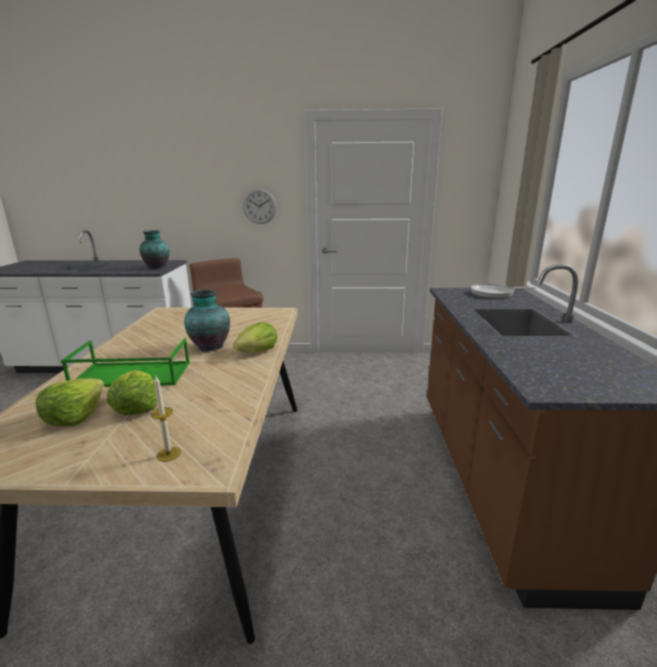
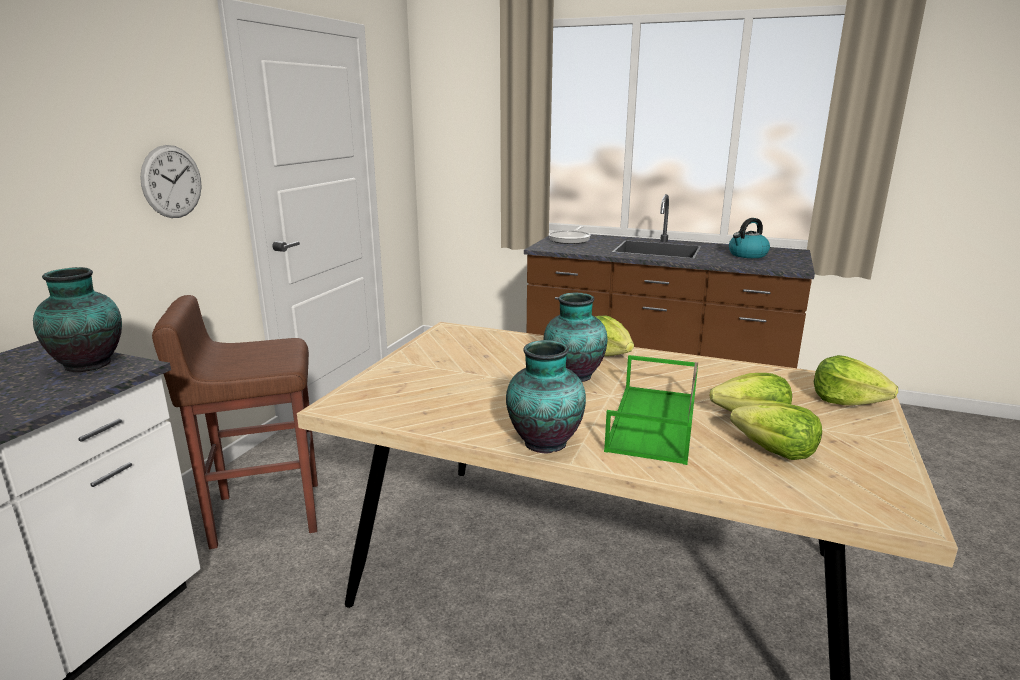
camera: 70 degrees left, 0 degrees up
candle [151,376,181,462] -> lettuce [814,355,898,405]
none -> vase [506,340,586,454]
none -> kettle [729,218,770,258]

